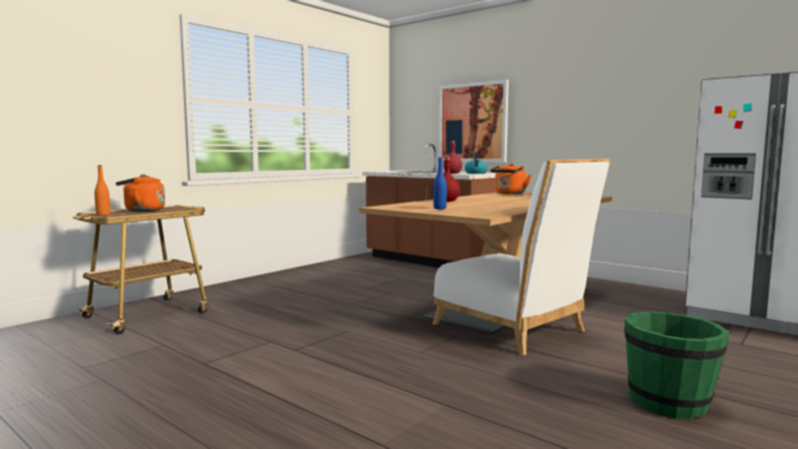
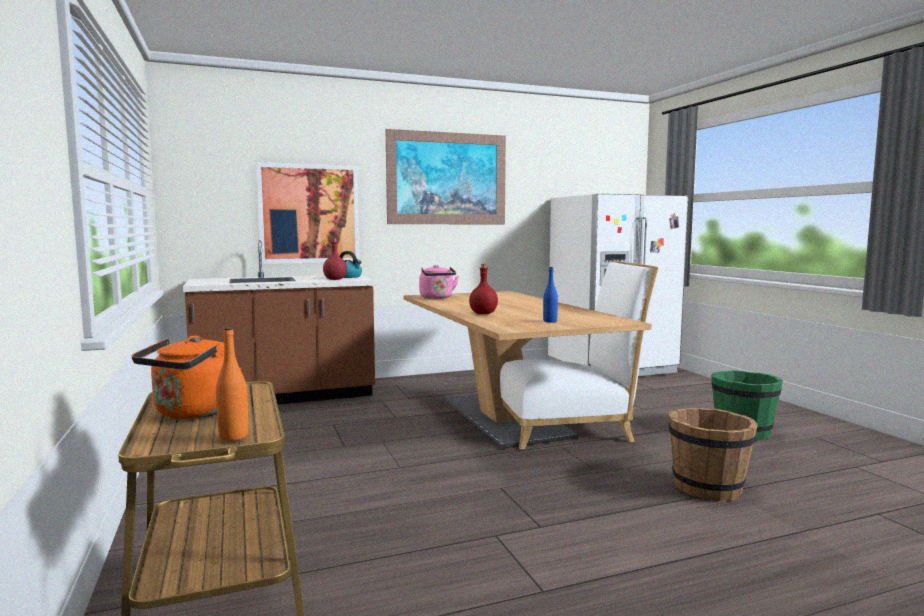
camera: 60 degrees left, 0 degrees up
orange kettle [490,164,531,194] -> pink kettle [419,265,459,299]
none -> picture [386,129,506,224]
none -> brown bucket [668,408,758,501]

